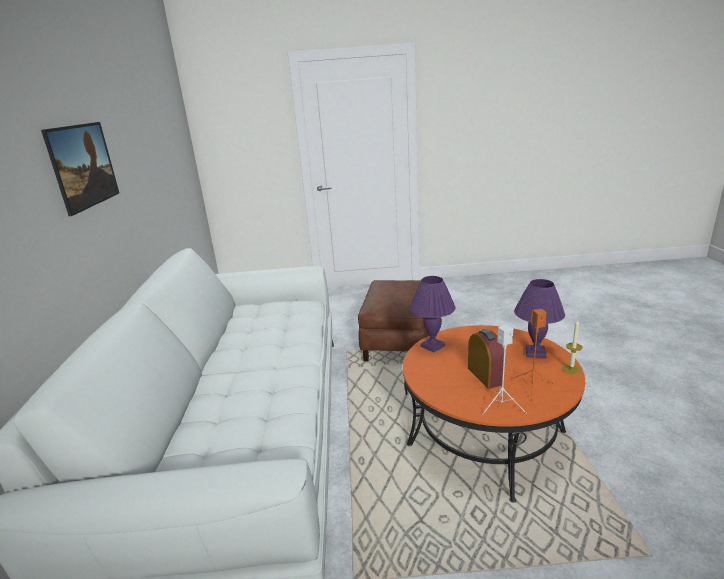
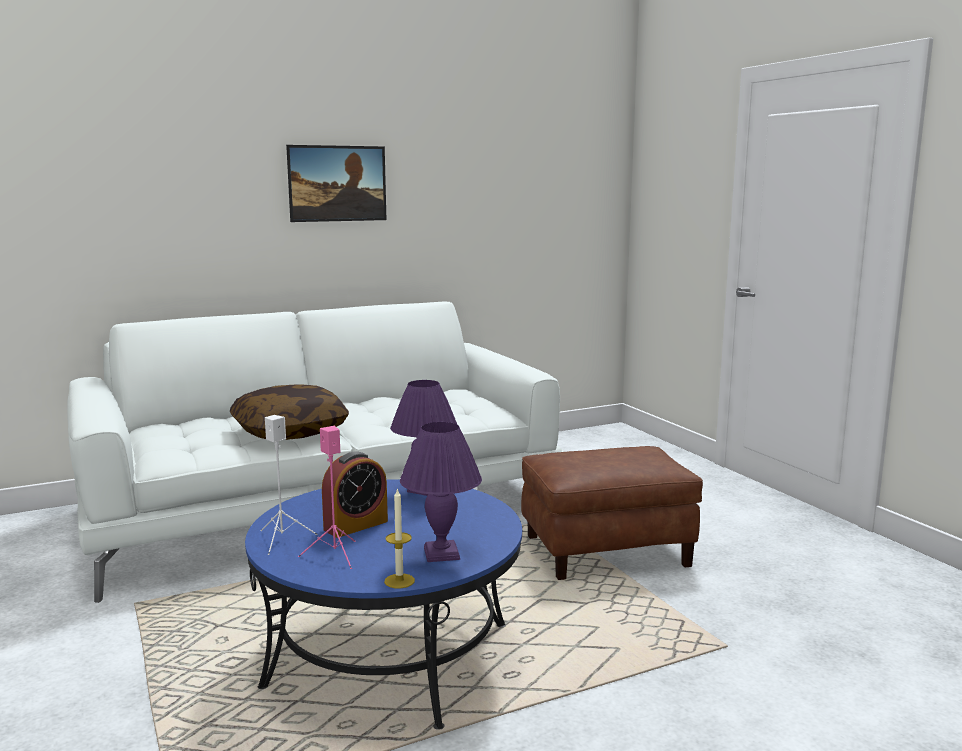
camera: 65 degrees right, 10 degrees down
orange coffee table [403,325,585,503] -> blue coffee table [245,479,522,730]
orange speaker [511,309,553,402] -> pink speaker [298,426,356,569]
none -> pillow [230,384,349,440]

